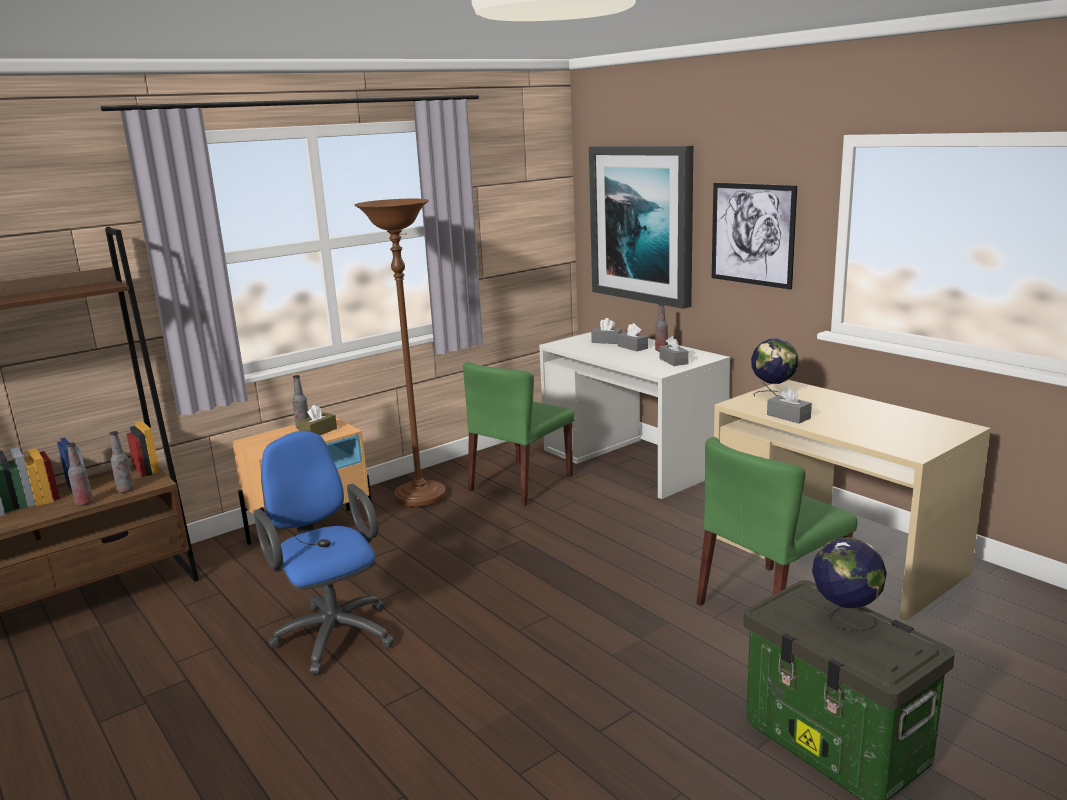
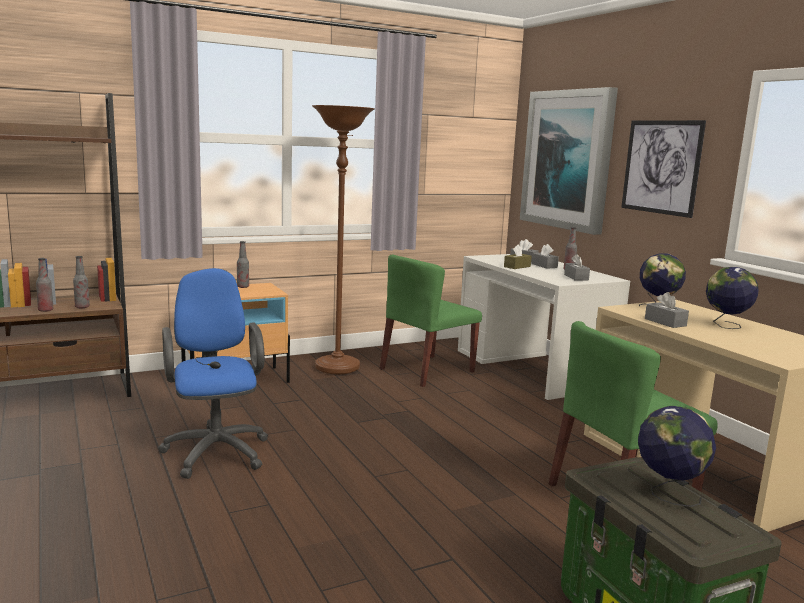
camera: 10 degrees right, 5 degrees down
brown tissue box [298,405,337,435] -> brown tissue box moved to [504,244,532,269]
none -> globe [706,267,759,329]

